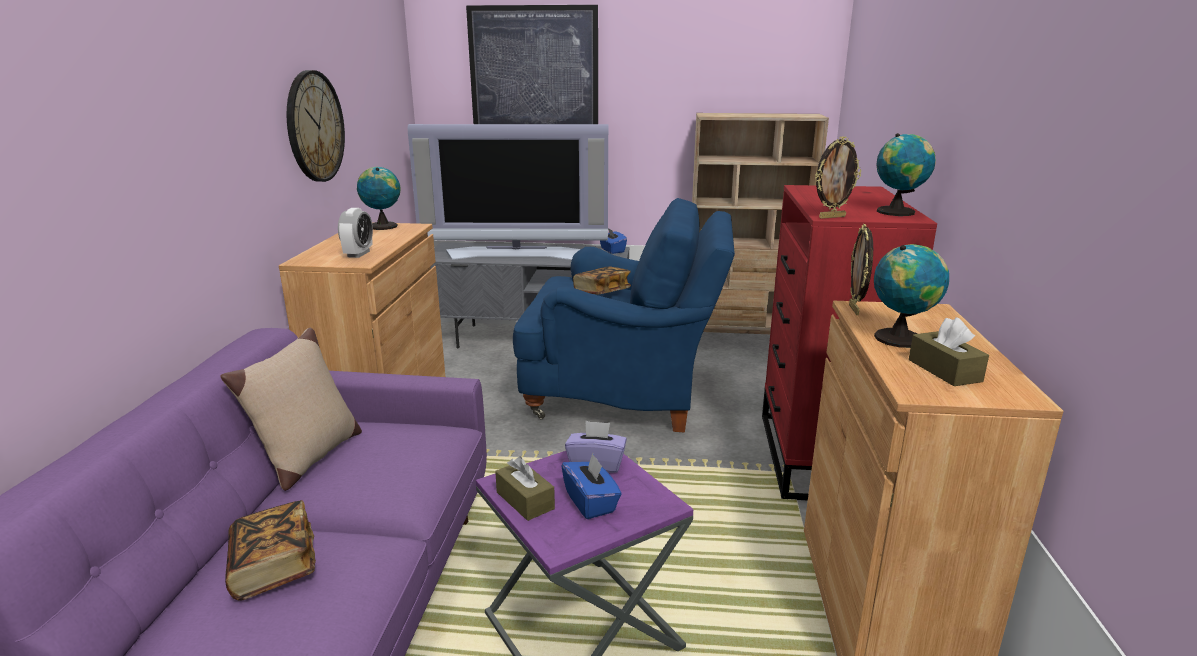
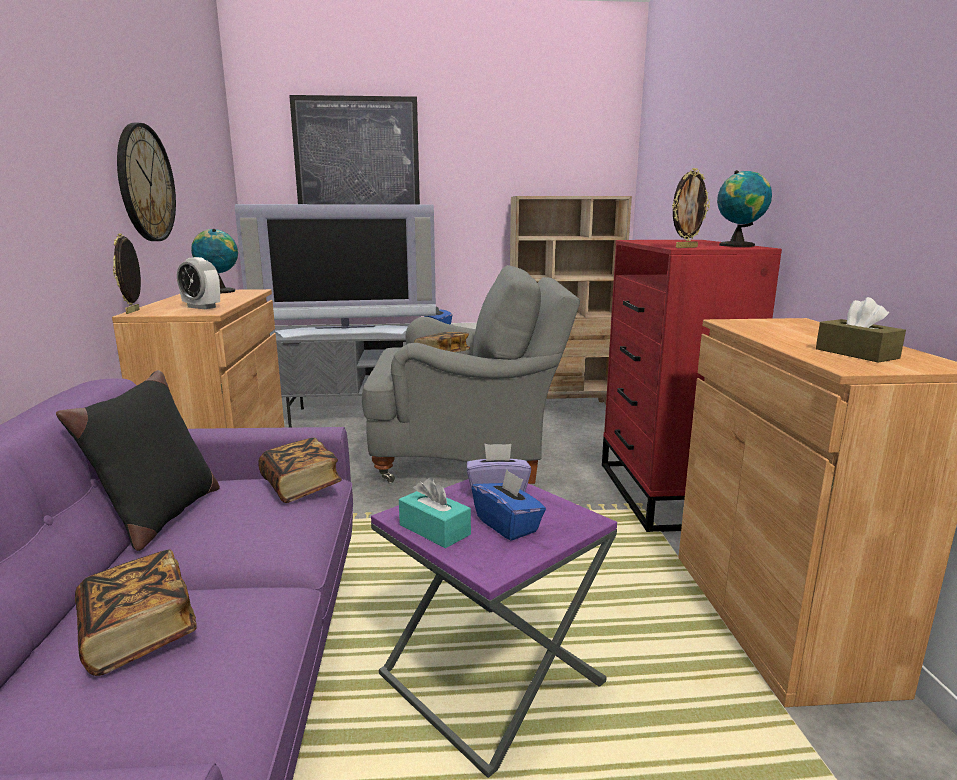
camera: 10 degrees left, 5 degrees down
beige pillow [220,328,362,491] -> black pillow [56,370,220,551]
alarm clock [338,208,373,258] -> alarm clock turned 120 degrees clockwise [177,257,220,309]
brown tissue box [495,457,555,521] -> turquoise tissue box [399,477,471,548]
blue armchair [513,198,735,432] -> grey armchair [362,265,580,484]
picture frame [849,224,873,315] -> picture frame moved to [113,233,141,314]
globe [874,244,949,348] -> none
none -> book [258,438,342,503]

